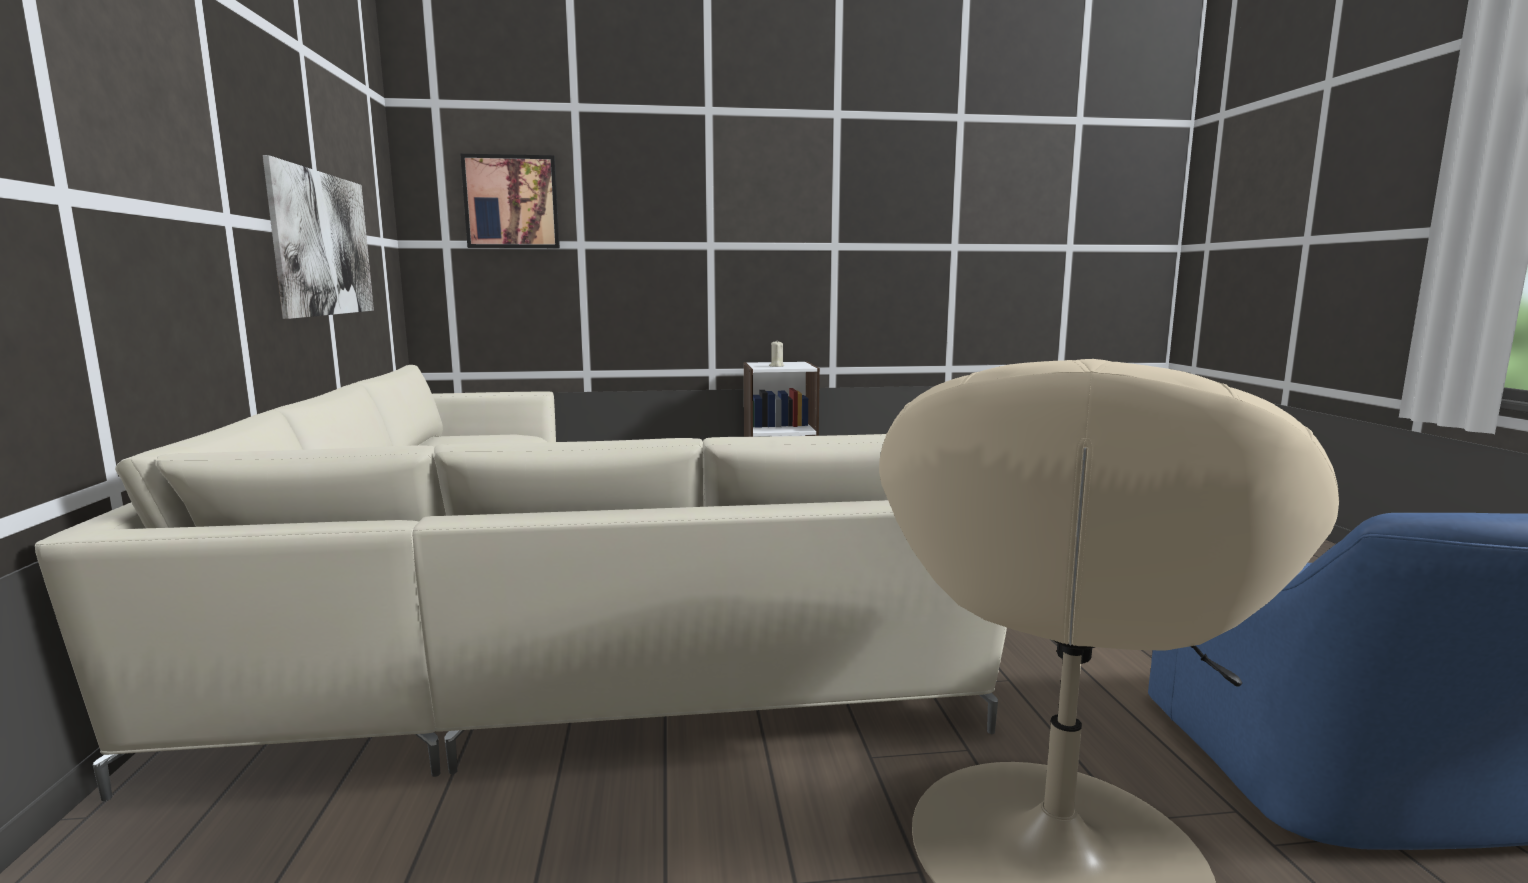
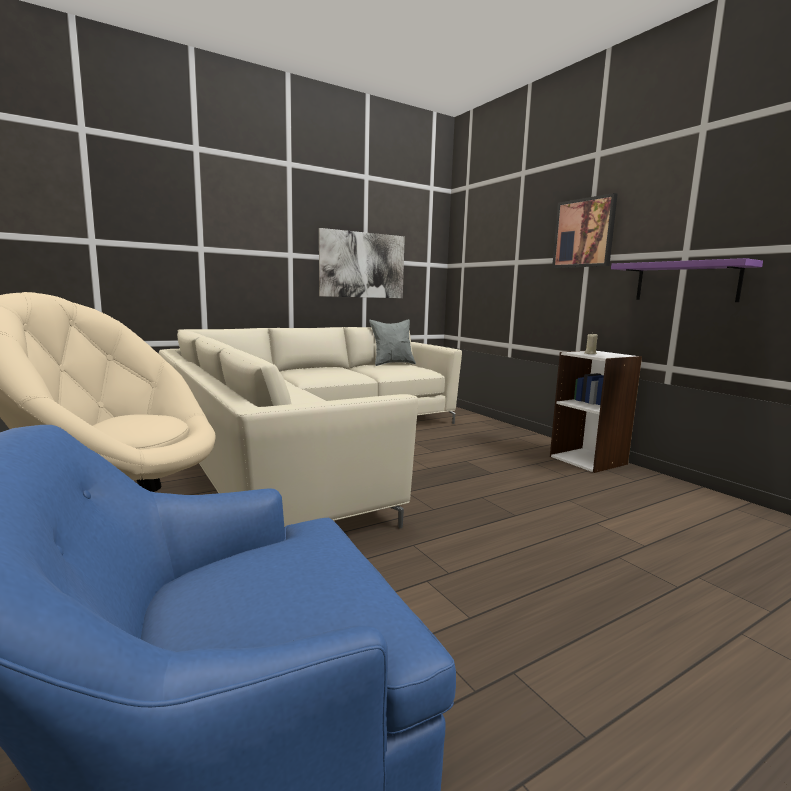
camera: 65 degrees right, 0 degrees up
picture [460,154,560,248] -> picture moved to [552,193,618,268]
none -> grey pillow [369,319,416,366]
none -> purple shelf [611,258,763,302]

